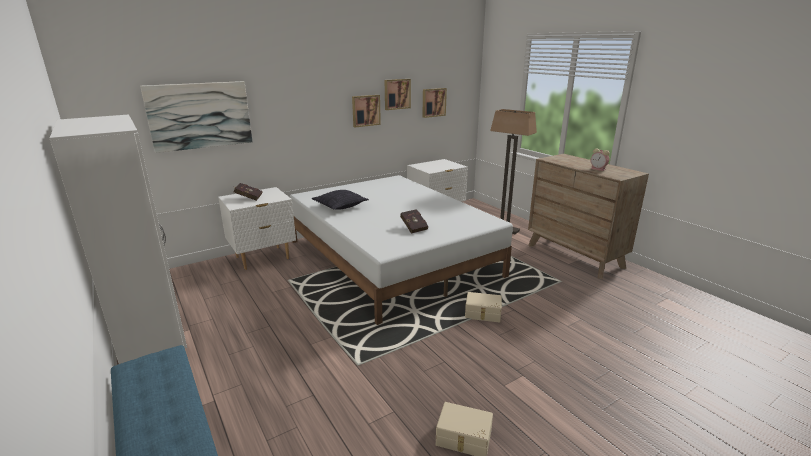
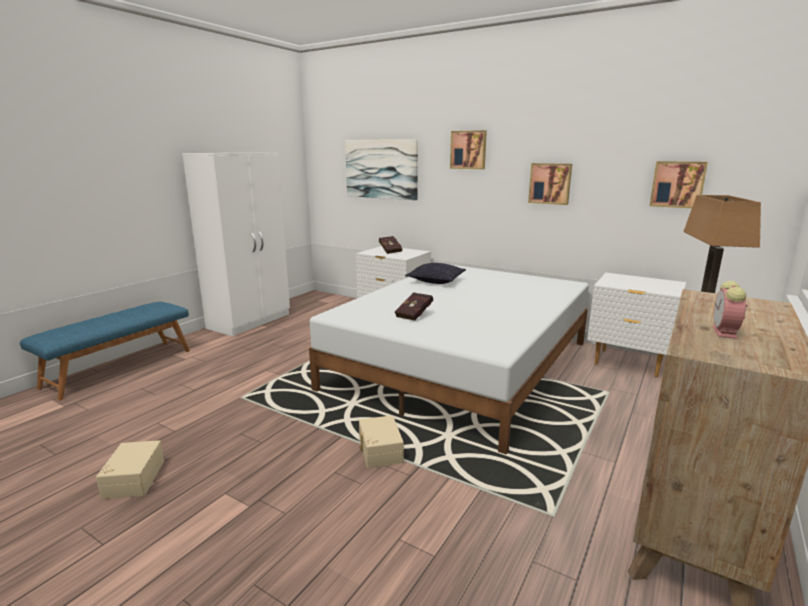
camera: 65 degrees right, 5 degrees down
picture [385,79,411,110] -> picture moved to [450,130,487,169]

